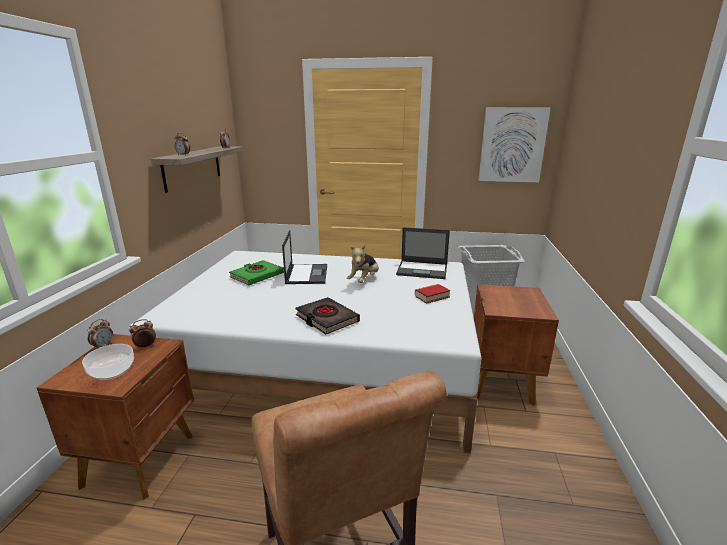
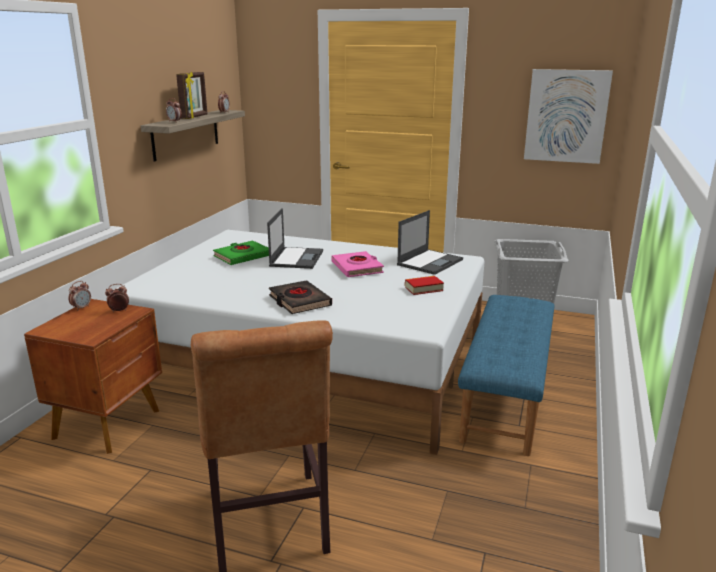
camera: 10 degrees right, 0 degrees up
bowl [82,344,134,380] -> none
plush toy [347,245,379,283] -> pink book [331,251,384,277]
laptop [396,227,450,279] -> laptop turned 75 degrees counterclockwise [397,210,463,275]
brown nightstand [474,284,559,405] -> blue bench [458,295,554,456]
none -> picture frame [176,71,208,119]

